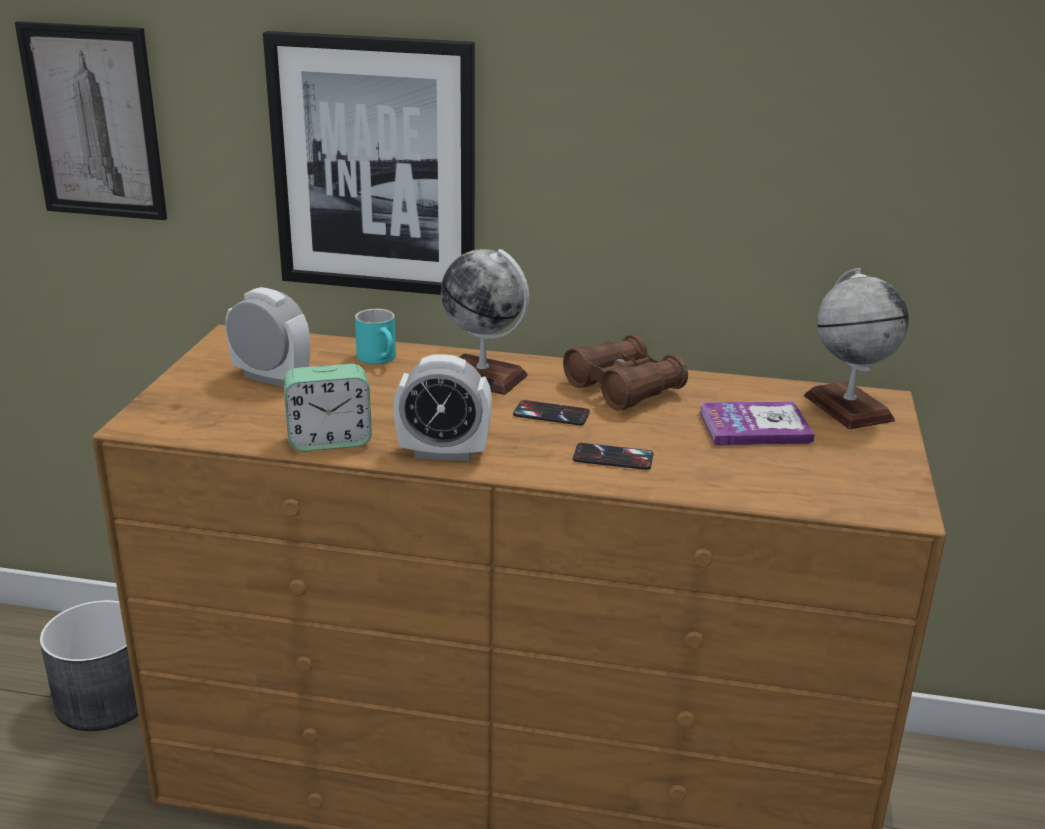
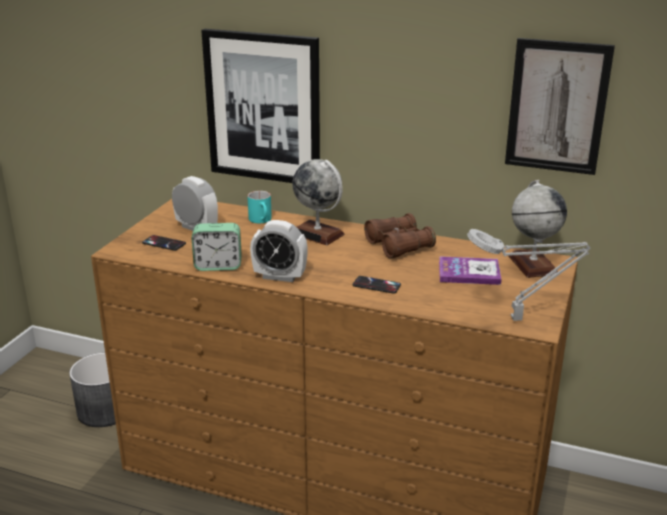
camera: 10 degrees right, 0 degrees up
picture [15,21,167,220] -> picture moved to [505,38,615,175]
phone [513,400,590,425] -> phone moved to [142,235,186,251]
none -> grey table lamp [467,229,591,321]

